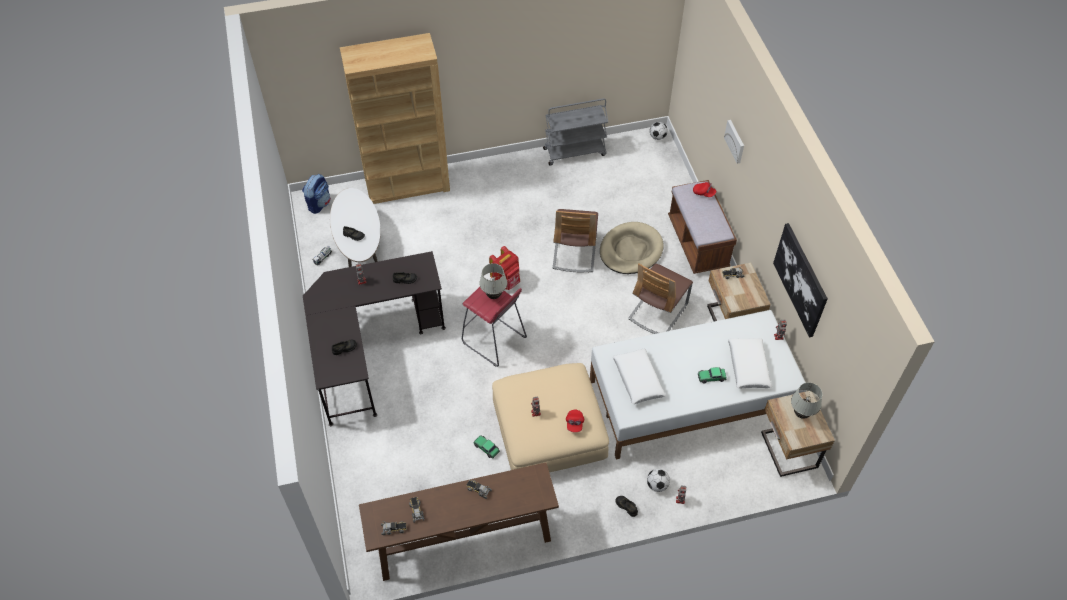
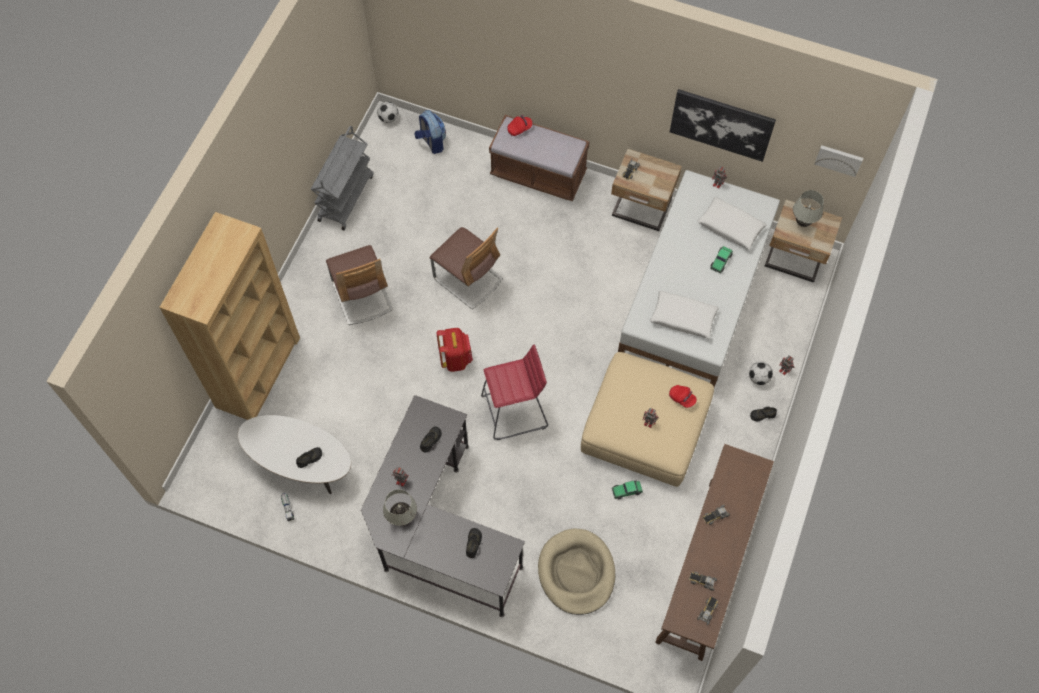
camera: 55 degrees left, 10 degrees up
backpack [302,174,331,214] -> backpack moved to [415,110,446,154]
white table lamp [479,263,508,299] -> white table lamp moved to [383,489,417,526]
beige dog bed [600,222,664,274] -> beige dog bed moved to [538,528,615,615]
chair [628,264,693,334] -> chair moved to [326,245,393,325]
picture [724,120,744,164] -> picture moved to [814,145,863,177]

